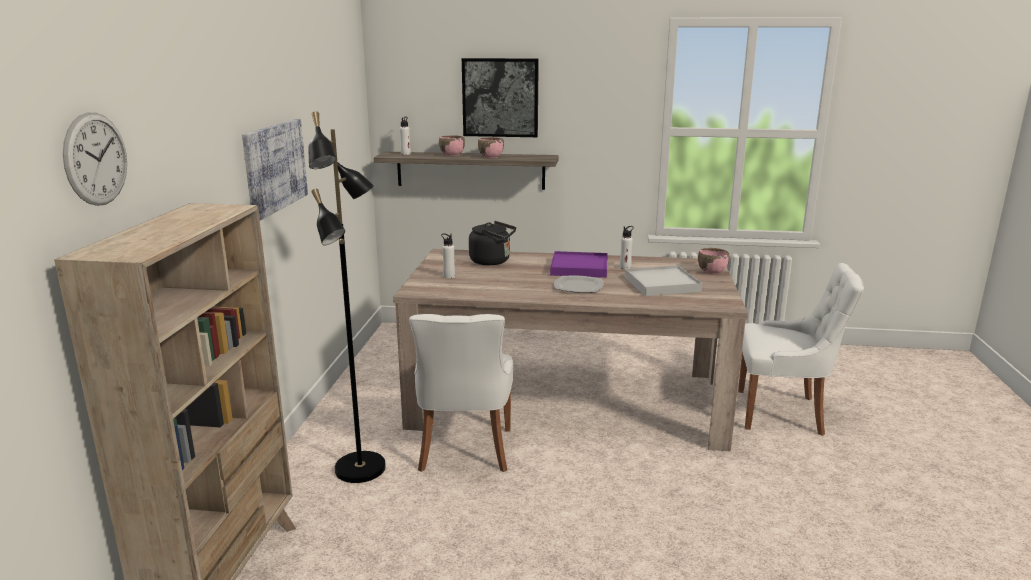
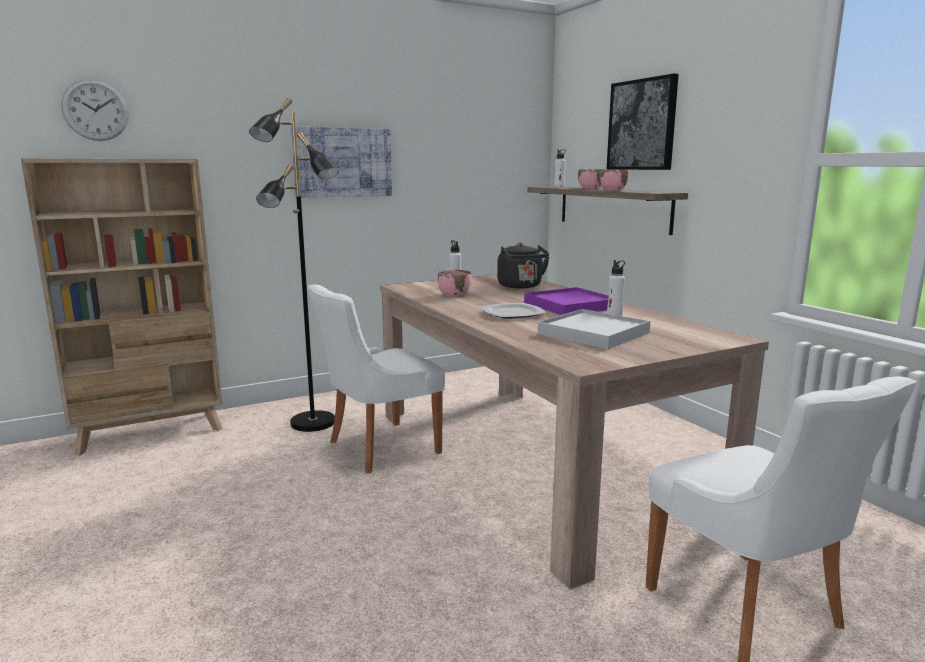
camera: 55 degrees right, 5 degrees down
pink bowl [698,248,730,274] -> pink bowl moved to [438,270,471,297]

